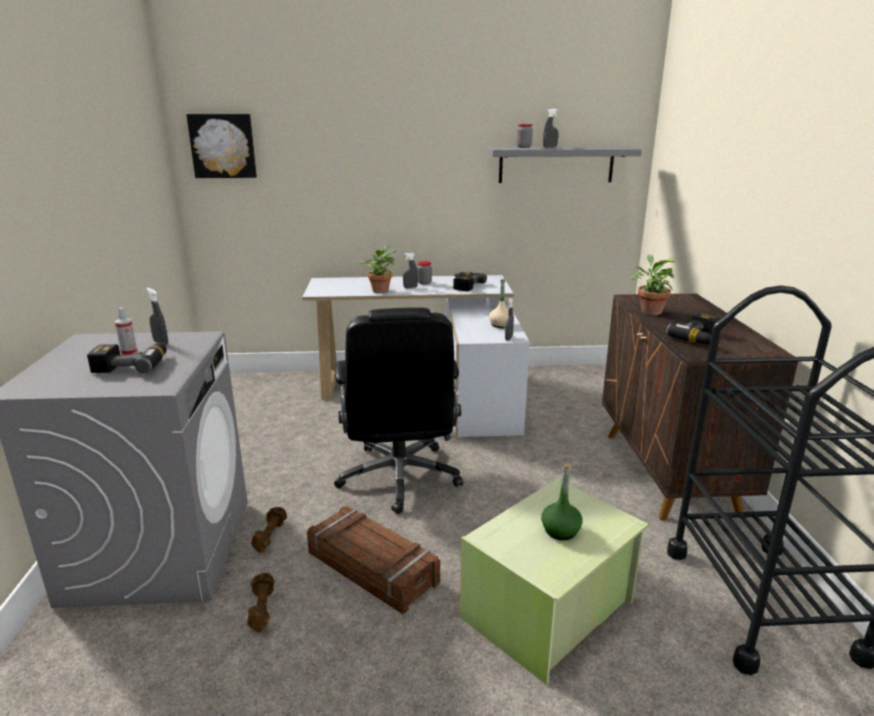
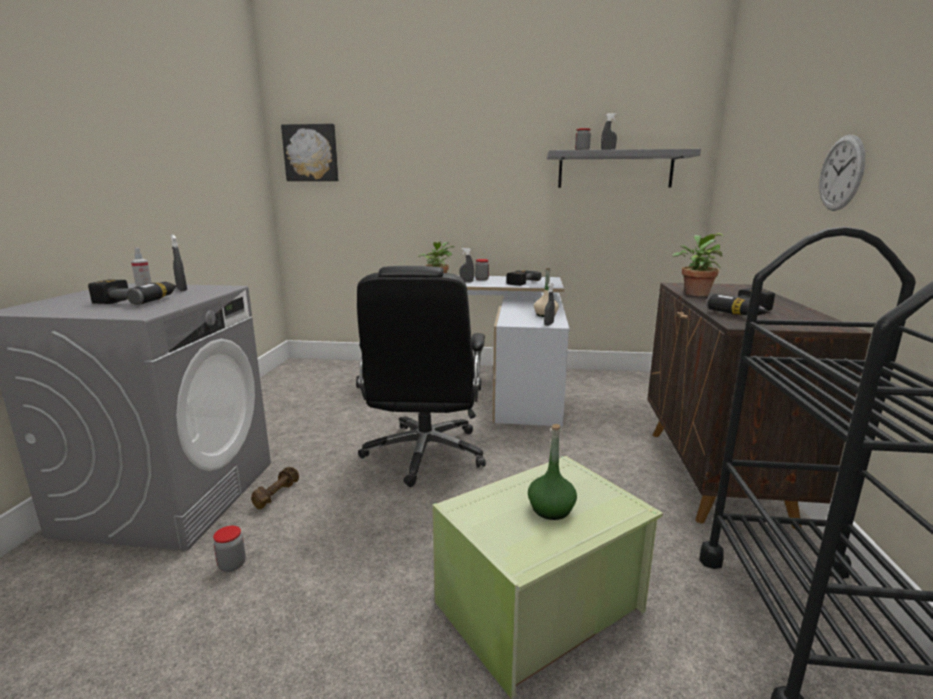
camera: 10 degrees right, 5 degrees down
brown dumbbell [247,573,274,633] -> jar [213,526,246,572]
crate [307,506,440,614] -> none
none -> wall clock [819,135,865,211]

